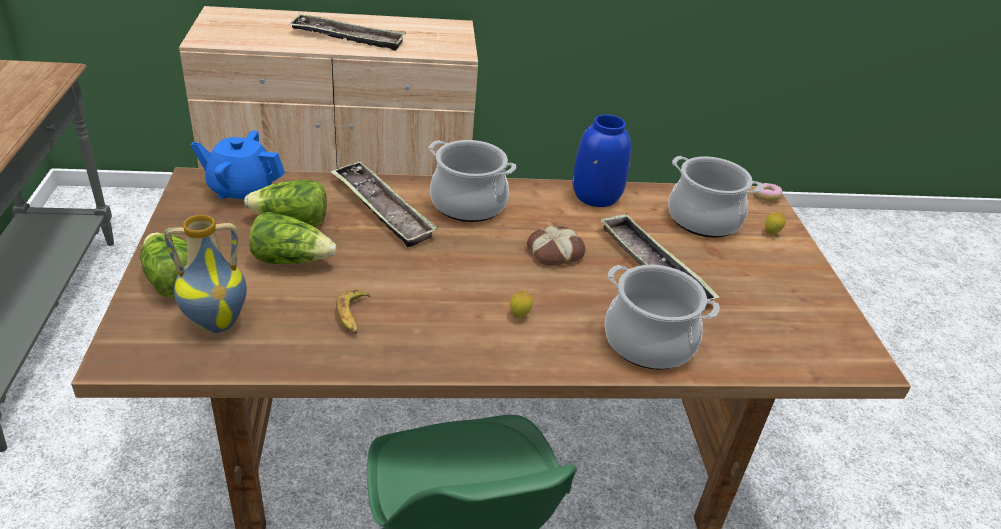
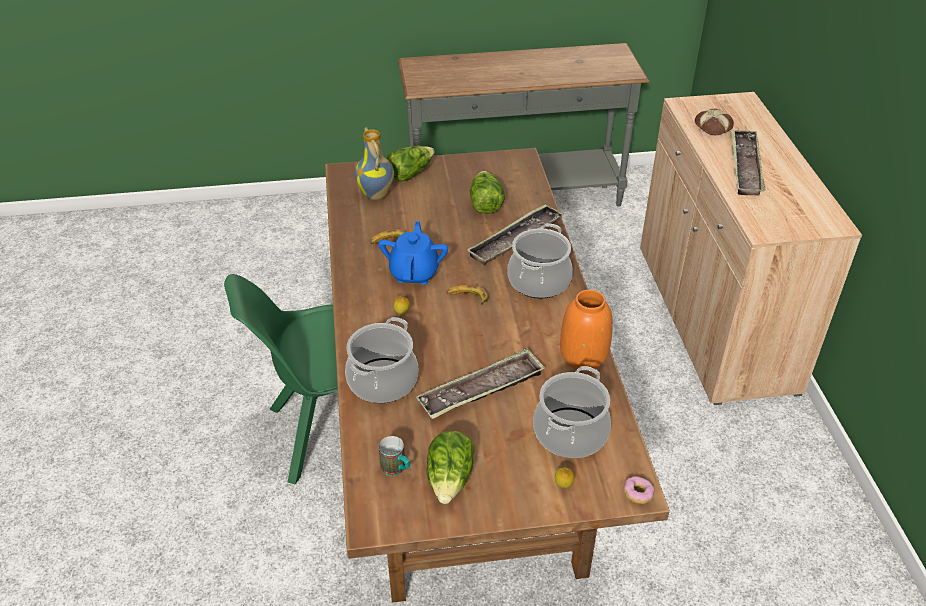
camera: 90 degrees right, 5 degrees up
blue teapot [191,130,285,199] -> blue teapot moved to [378,222,448,285]
lettuce [249,212,336,264] -> lettuce moved to [427,431,475,504]
bread [527,225,585,266] -> bread moved to [695,109,734,135]
blue vase [572,115,631,207] -> orange vase [560,290,613,371]
none -> mug [379,436,410,476]
none -> banana [446,284,489,305]

